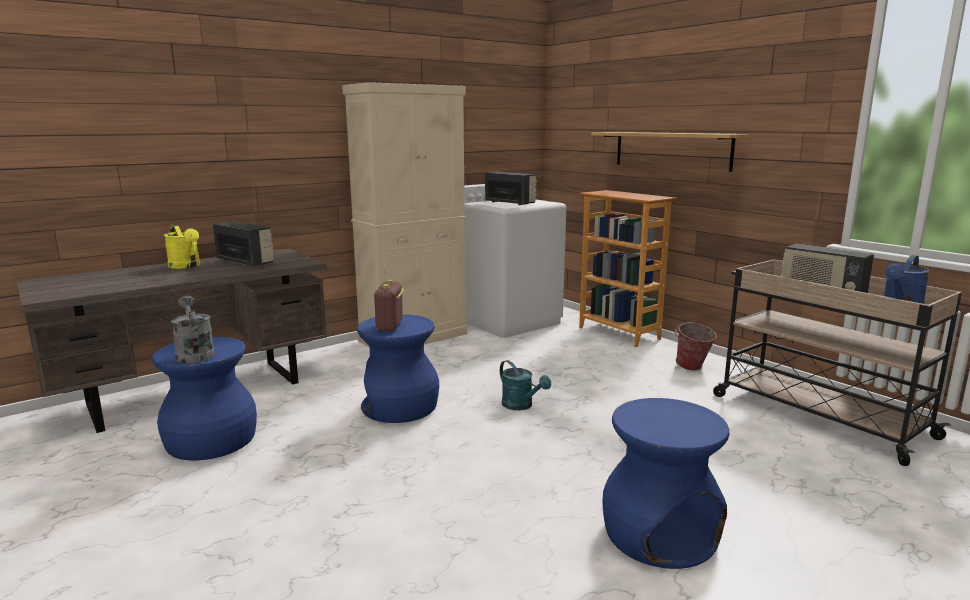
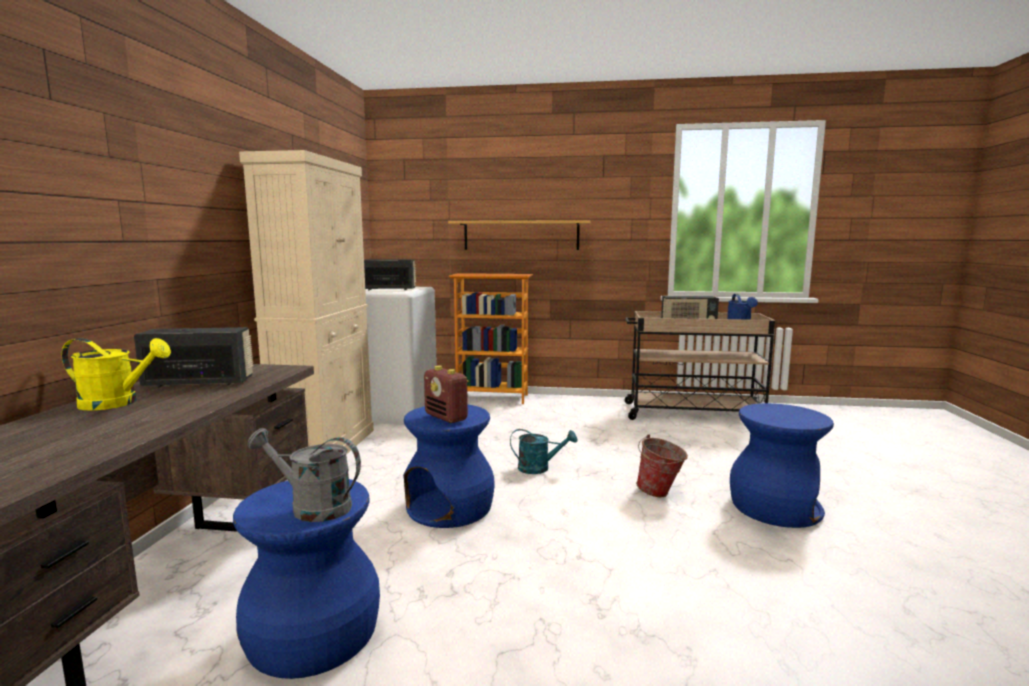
camera: 45 degrees left, 5 degrees down
bucket [675,320,717,370] -> bucket moved to [636,434,688,497]

